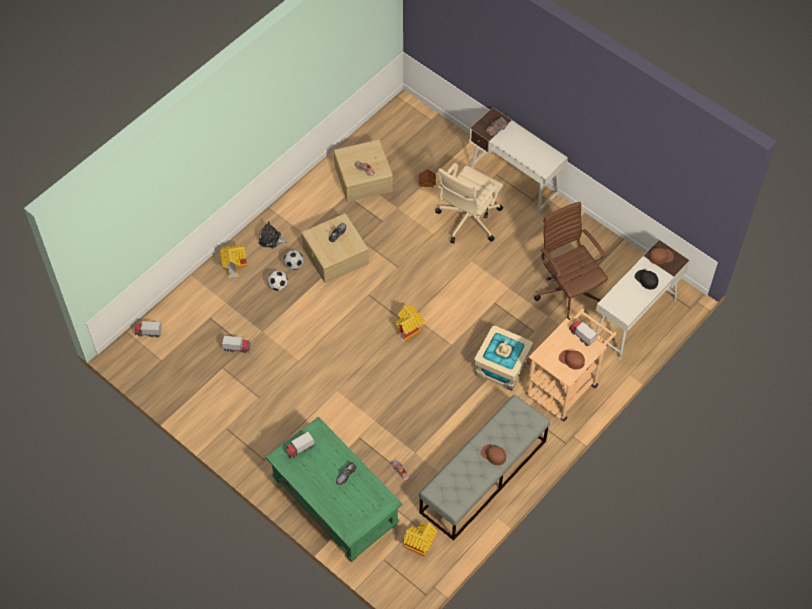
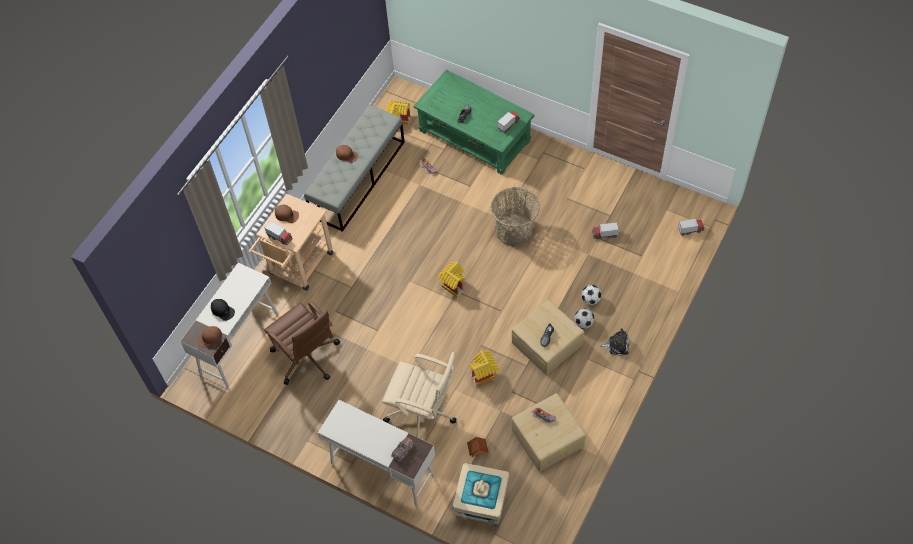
camera: 170 degrees right, 0 degrees up
toy house [220,244,247,278] -> toy house moved to [470,350,499,386]
beige office chair [435,163,504,243] -> beige office chair turned 90 degrees clockwise [382,352,456,438]
beige storage box [474,325,533,391] -> beige storage box moved to [453,463,510,527]
none -> basket [490,187,540,247]

